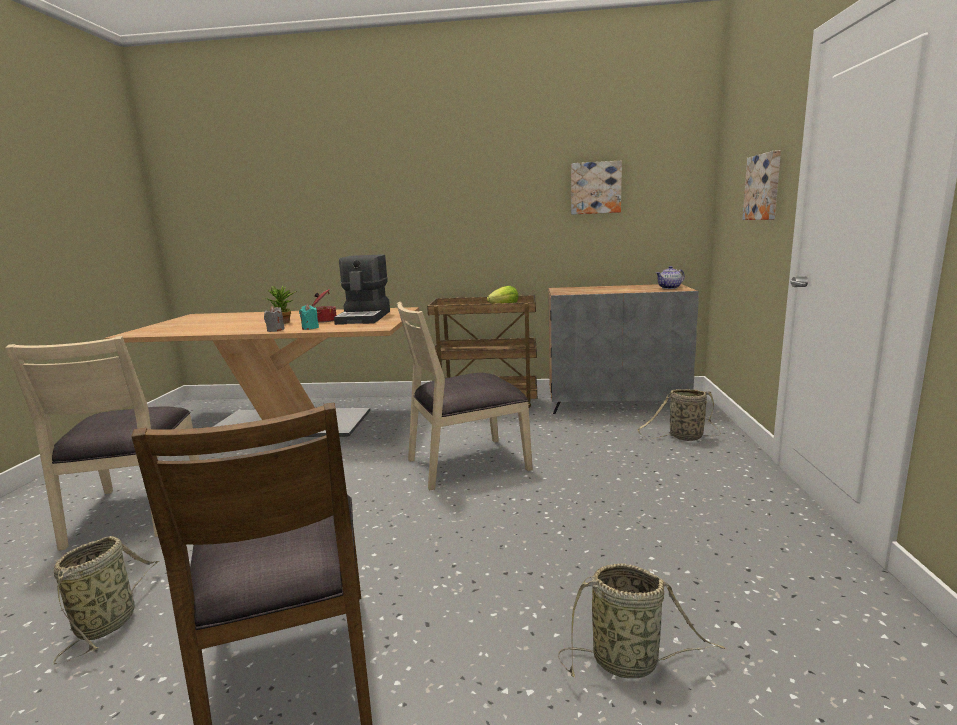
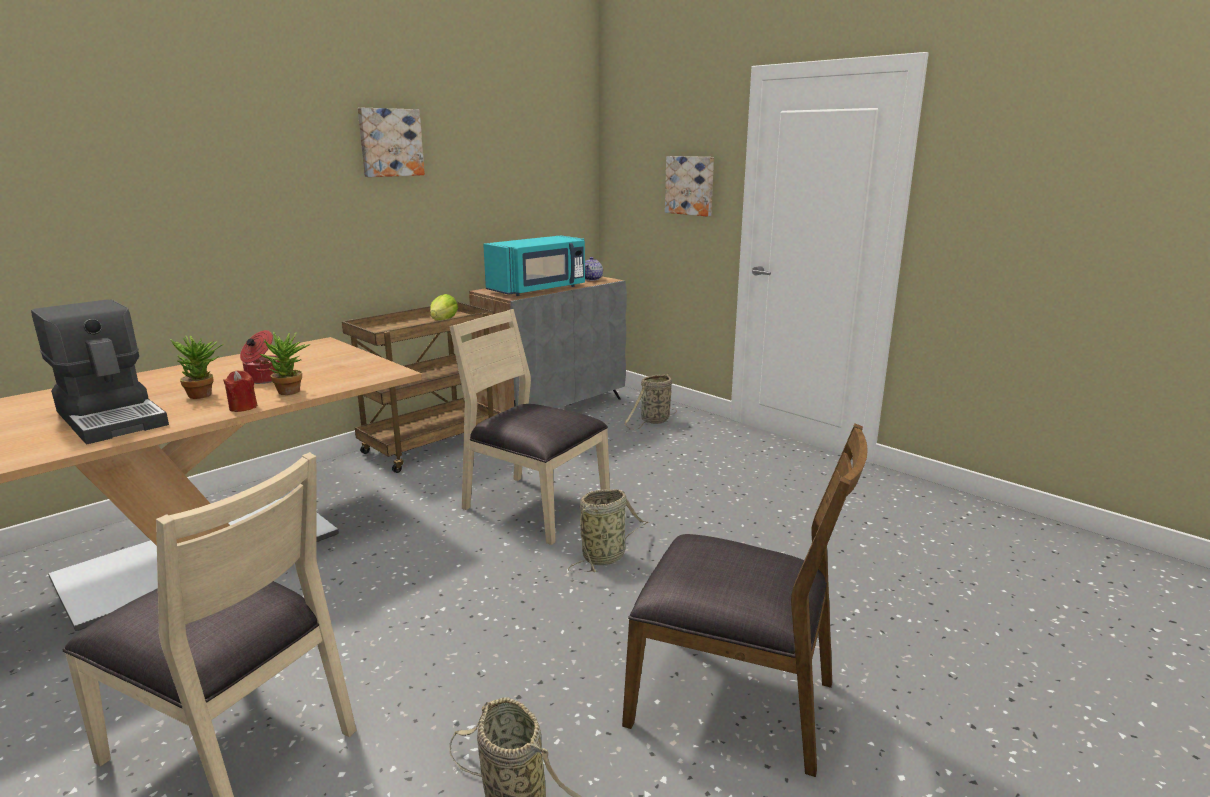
camera: 50 degrees left, 5 degrees up
grey candle [264,306,285,332] -> red candle [223,371,257,412]
turquoise candle [299,304,319,330] -> potted plant [260,332,310,395]
coffee machine [334,254,390,325] -> coffee machine moved to [31,299,169,444]
beige chair [396,302,533,490] -> beige chair turned 105 degrees clockwise [449,309,610,545]
basket [558,563,726,678] -> basket moved to [568,489,649,572]
picture [571,161,622,215] -> picture moved to [358,108,425,177]
none -> turquoise microwave [483,235,585,296]

